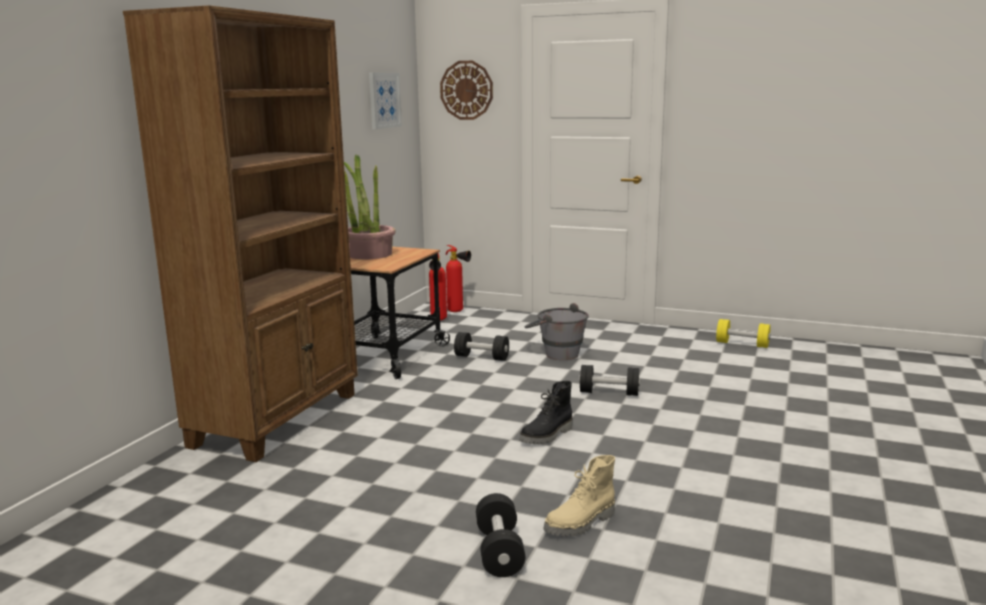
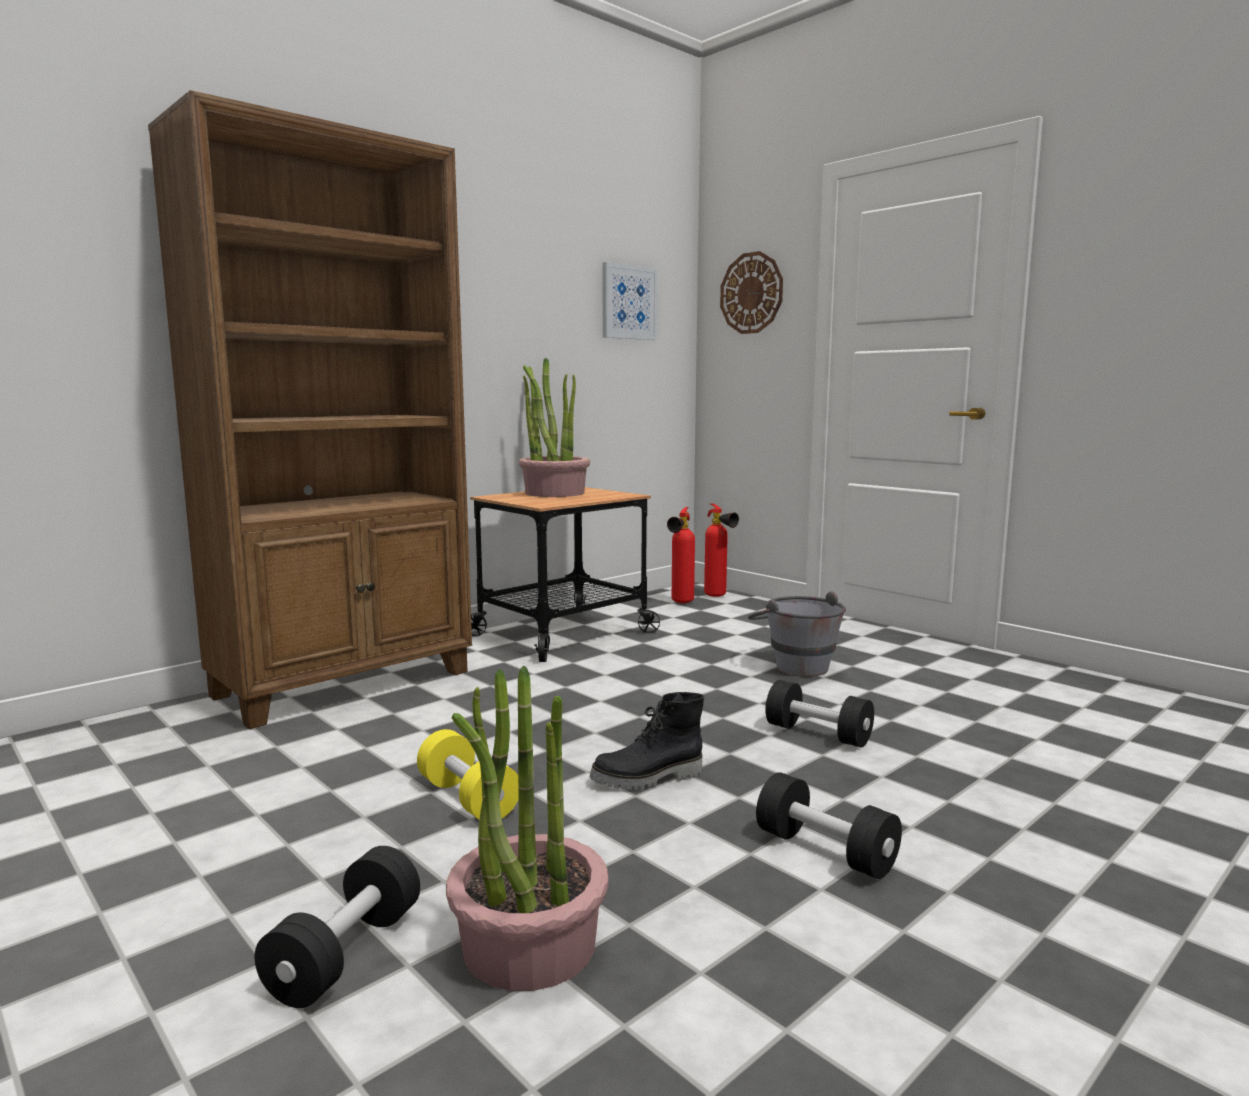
camera: 25 degrees right, 5 degrees down
black dumbbell [454,332,509,361] -> black dumbbell moved to [756,772,902,879]
beige boot [543,455,615,537] -> potted plant [446,665,609,991]
yellow dumbbell [716,319,771,348] -> yellow dumbbell moved to [417,729,519,820]

